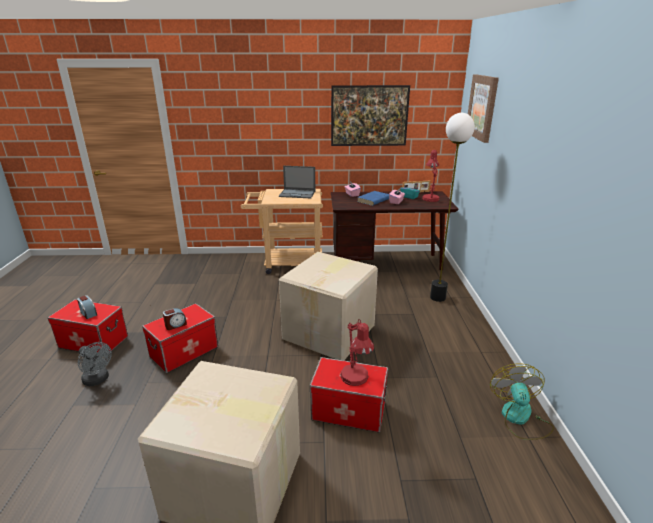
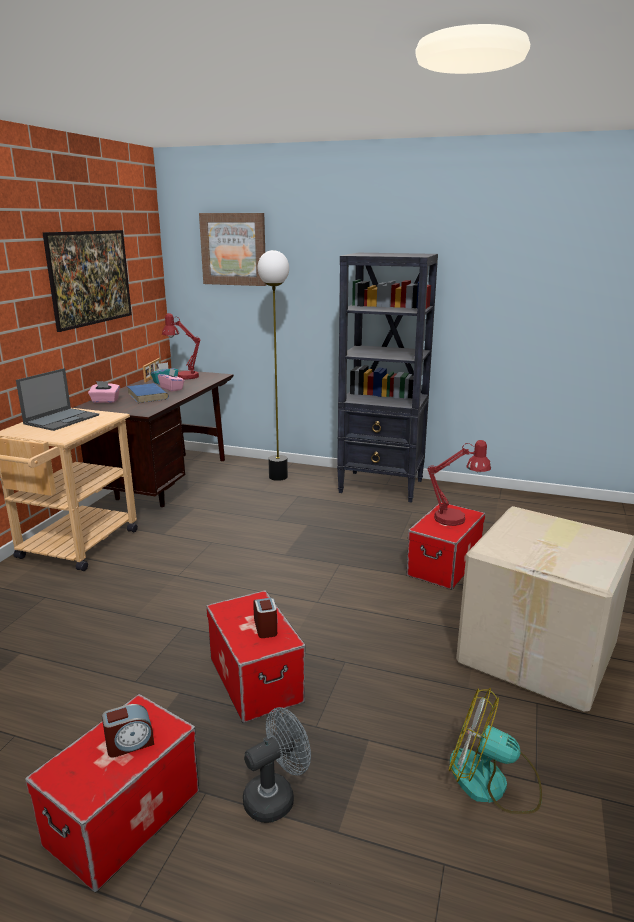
camera: 70 degrees left, 5 degrees down
cardboard box [279,252,378,360] -> none
fan [490,364,554,440] -> fan moved to [449,688,542,814]
none -> black bookcase [337,253,438,503]

